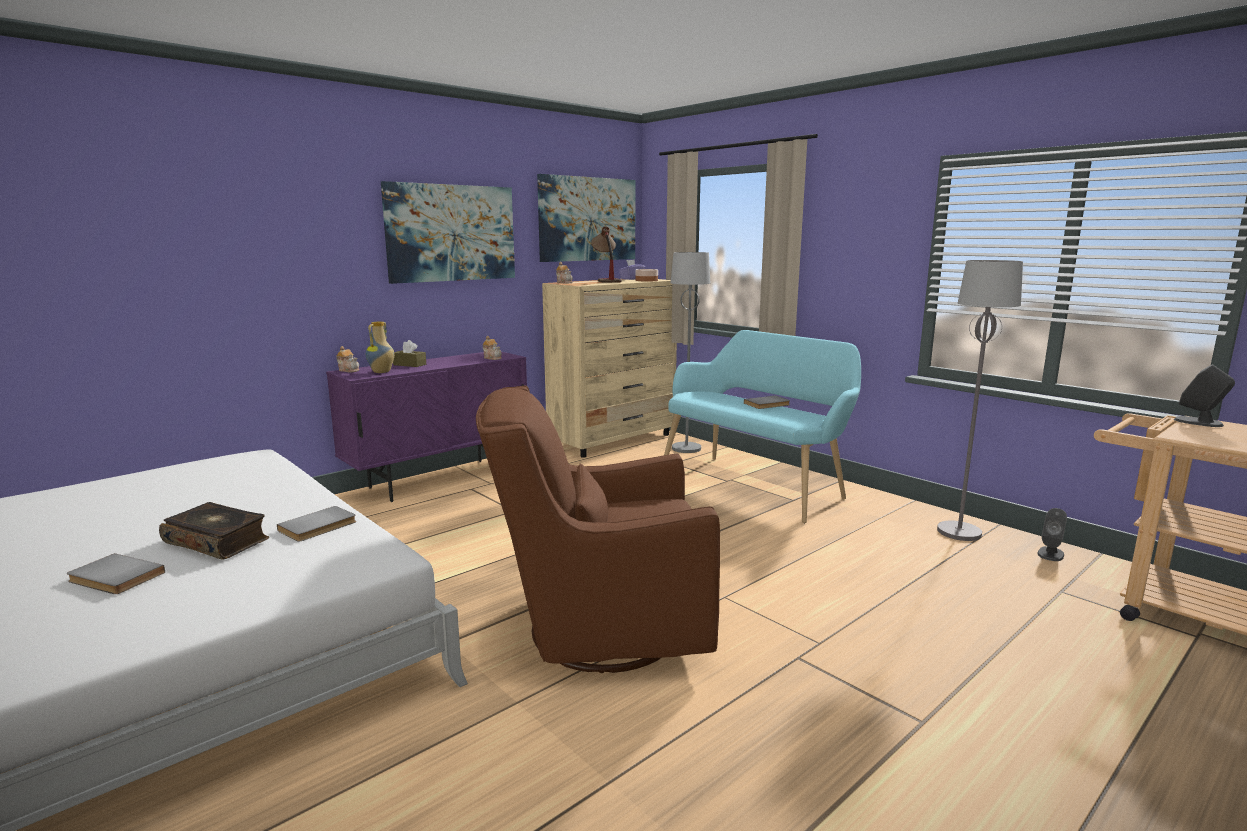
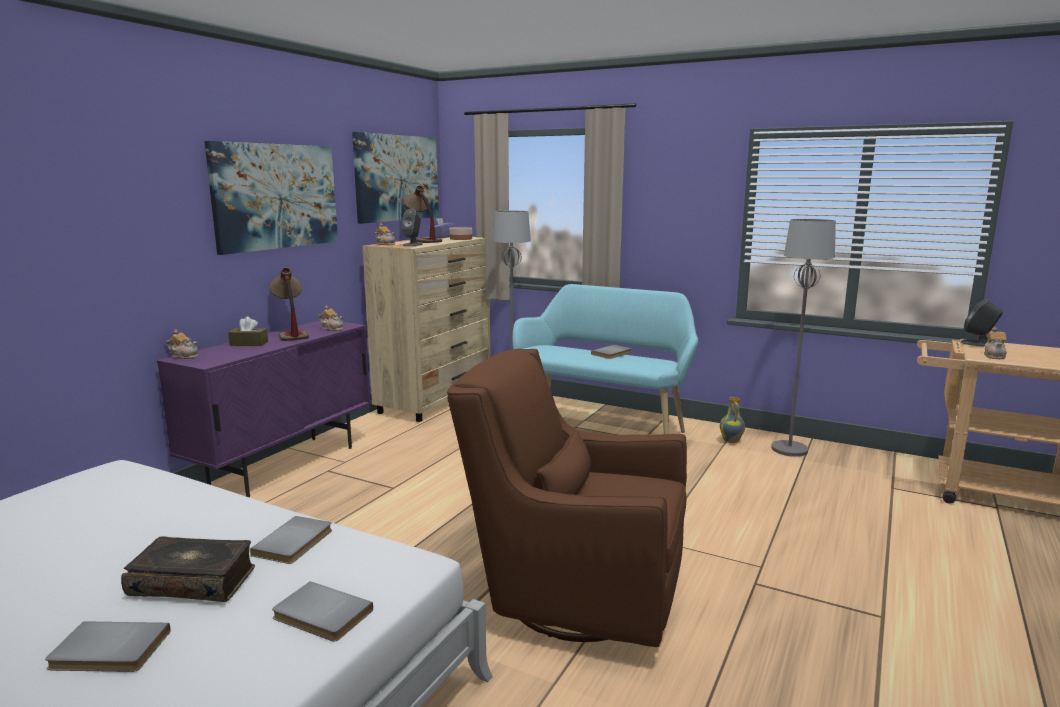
camera: 20 degrees left, 0 degrees up
vase [366,322,395,373] -> vase moved to [720,396,745,443]
brown armchair [476,385,720,673] -> brown armchair turned 45 degrees clockwise [447,349,687,647]
grey speaker [1037,508,1067,561] -> grey speaker moved to [401,209,423,246]
none -> table lamp [269,267,309,341]
none -> grey book [272,581,373,641]
none -> teapot [984,327,1007,359]

